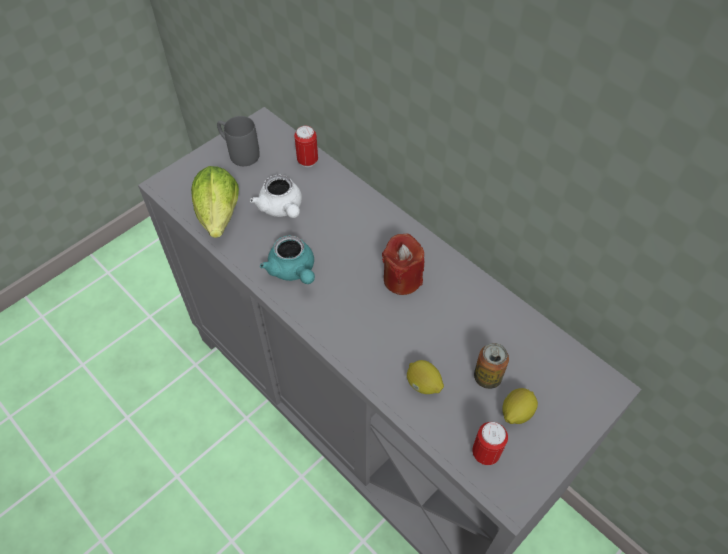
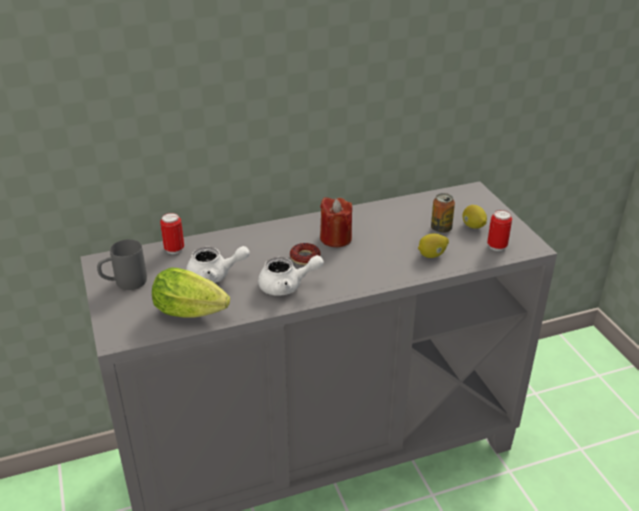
camera: 65 degrees left, 20 degrees down
turquoise teapot [260,235,315,284] -> white teapot [258,255,324,296]
none -> donut [290,243,321,265]

